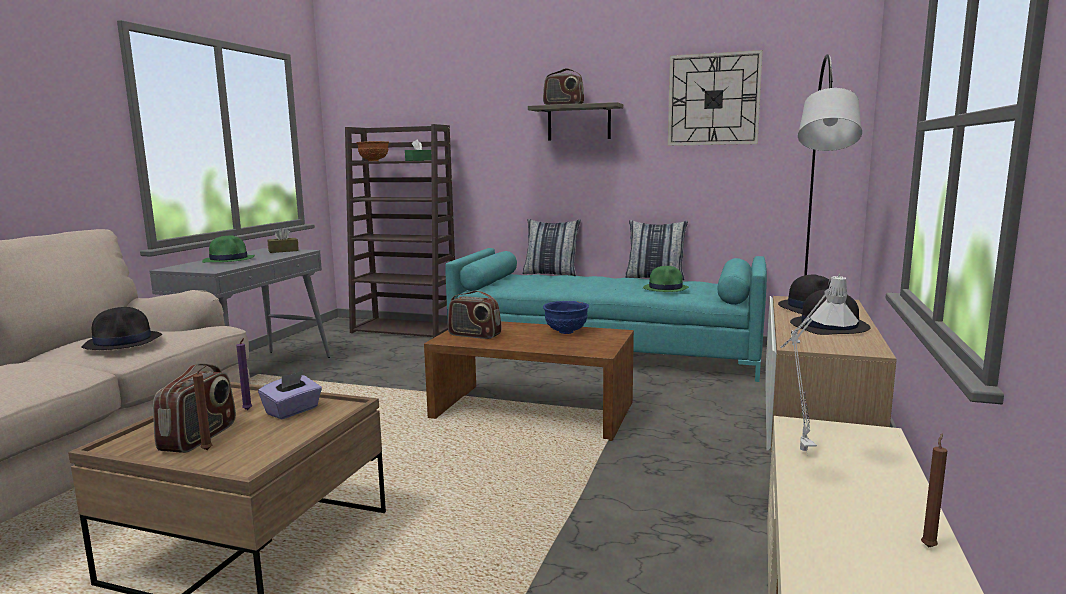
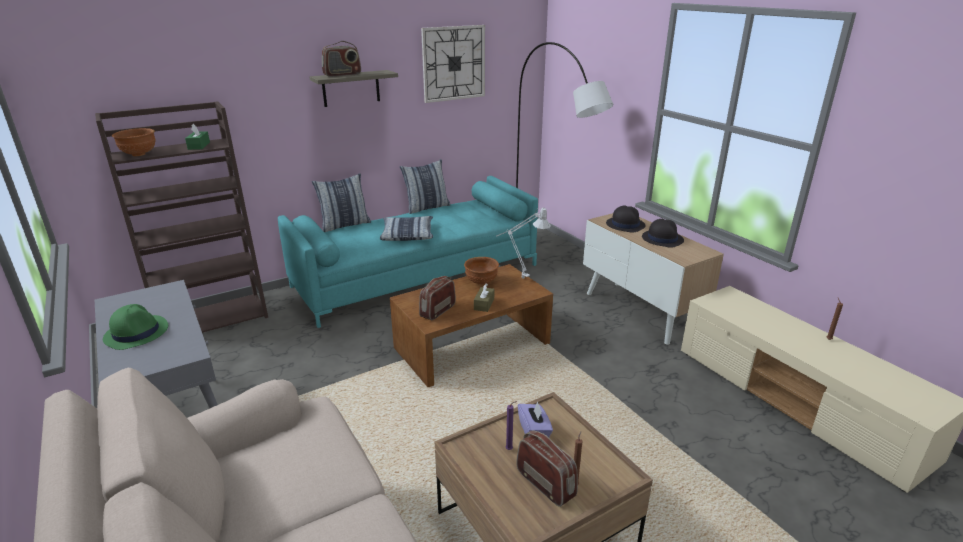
camera: 50 degrees left, 15 degrees up
black hat [81,307,162,350] -> none
brown tissue box [268,228,299,253] -> brown tissue box moved to [474,284,494,312]
radio [448,291,501,339] -> radio turned 150 degrees clockwise [419,276,456,320]
blue bowl [543,301,589,334] -> brown bowl [464,257,499,285]
green hat [643,266,689,292] -> none
grey table lamp [780,274,858,456] -> grey table lamp moved to [497,208,551,279]
none -> pillow [380,216,433,241]

